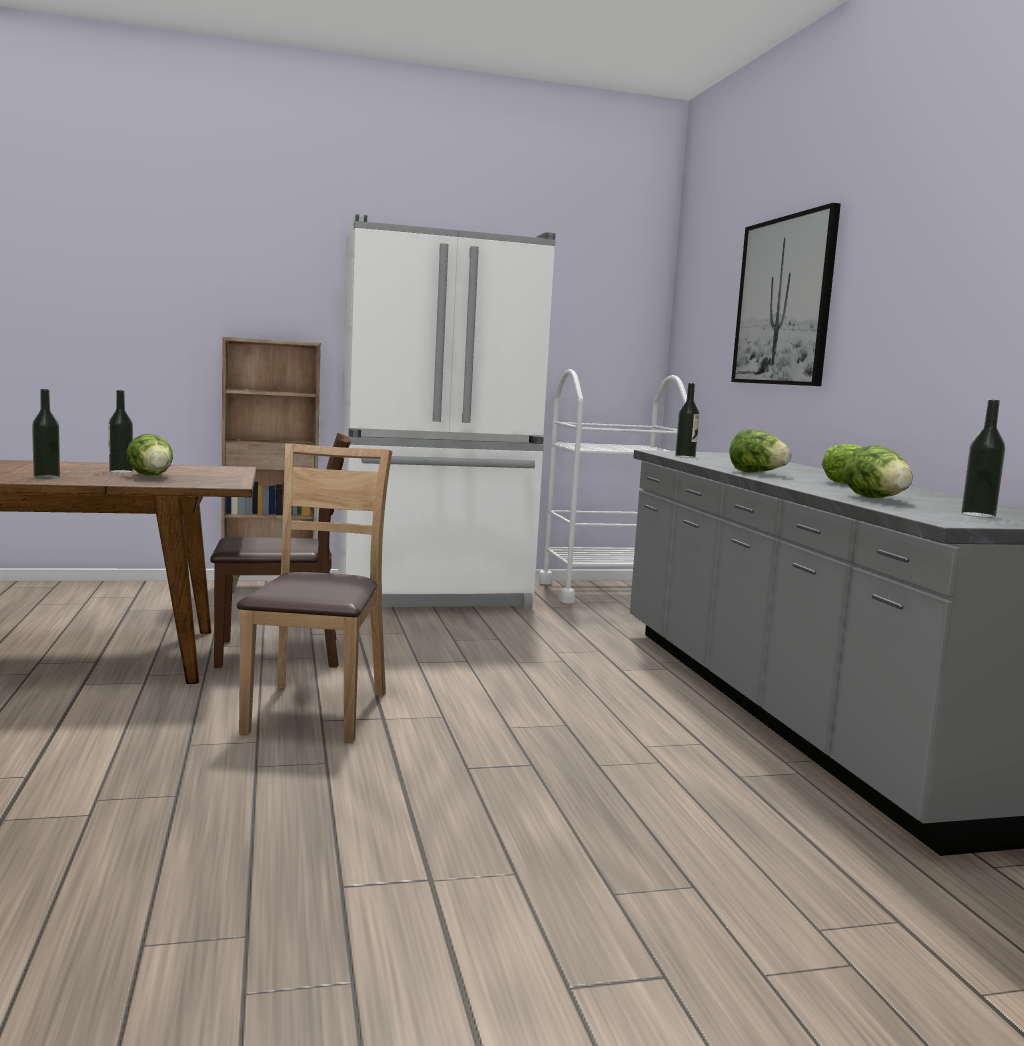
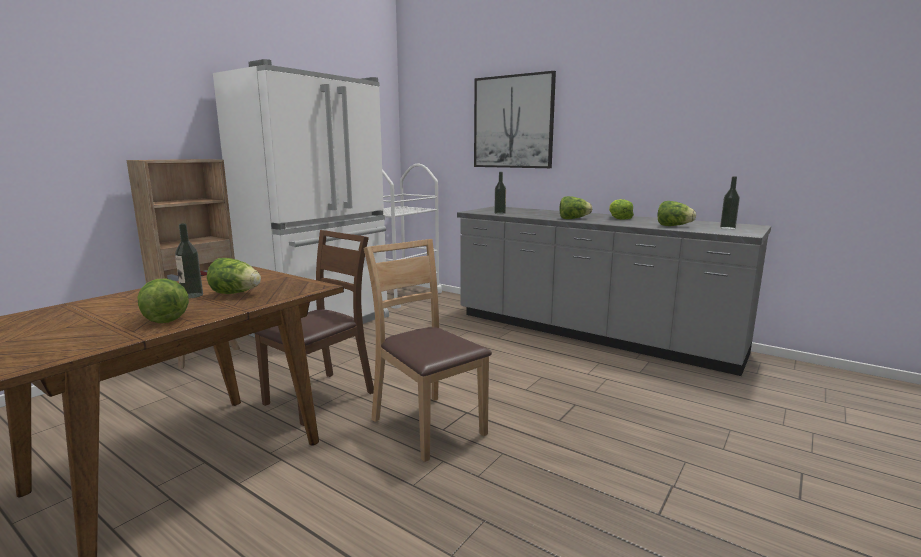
camera: 40 degrees left, 5 degrees up
bottle [32,389,60,479] -> lettuce [137,278,189,323]

